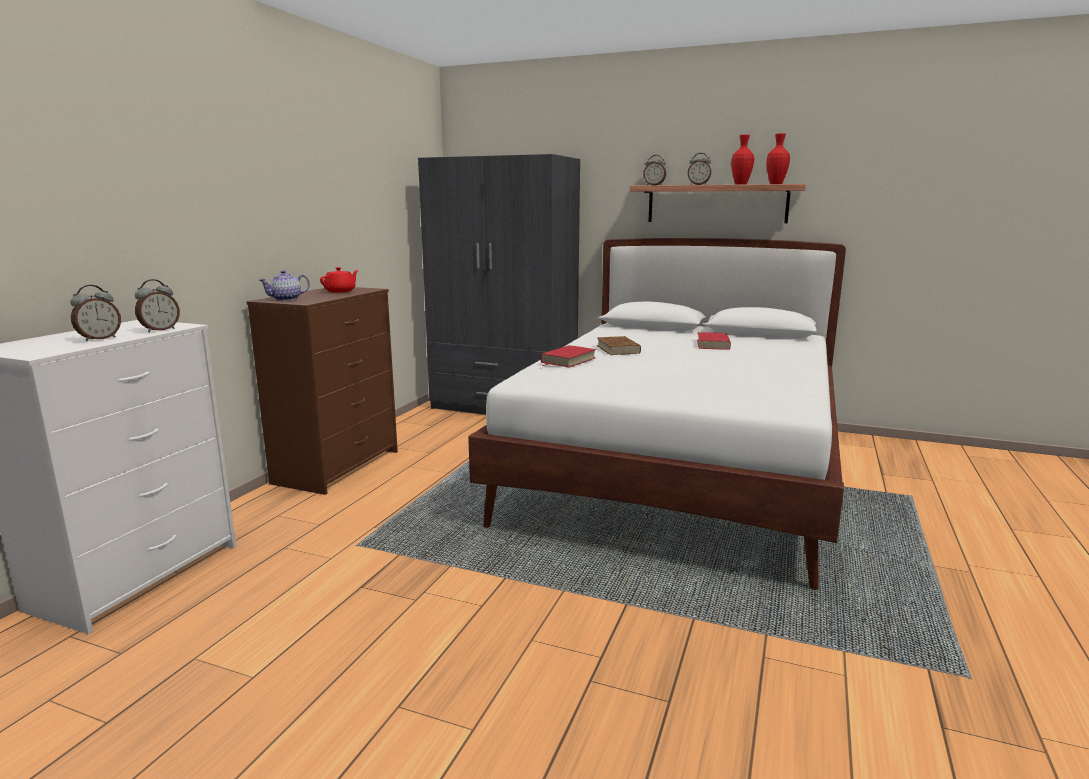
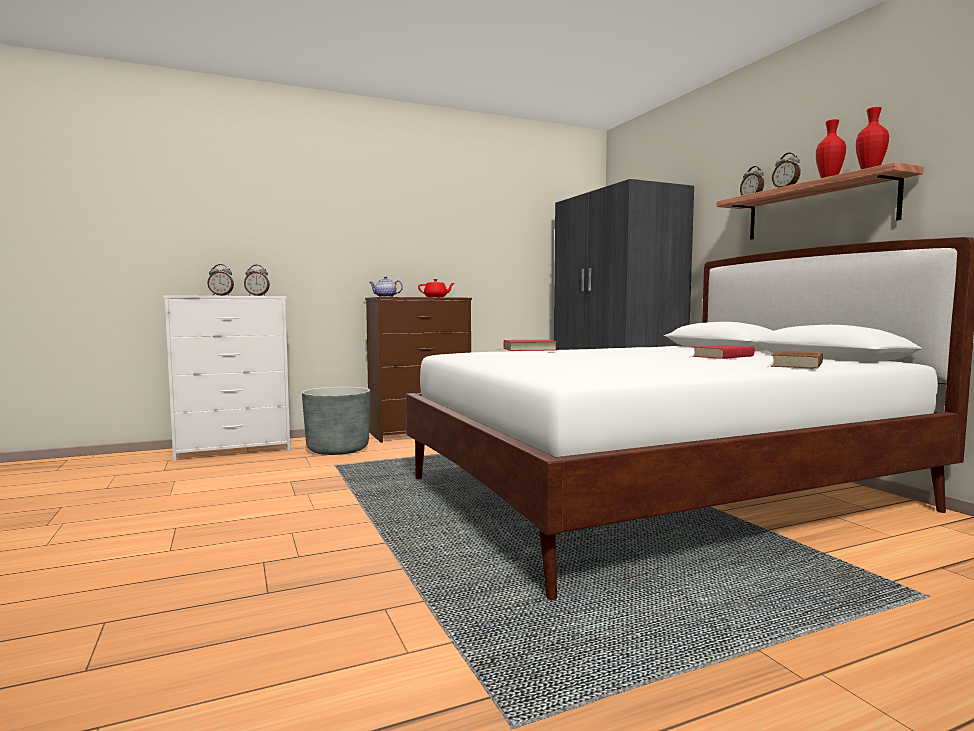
camera: 45 degrees right, 10 degrees down
brown book [597,336,641,355] -> brown book moved to [771,351,823,369]
none -> grey planter [302,386,370,455]

